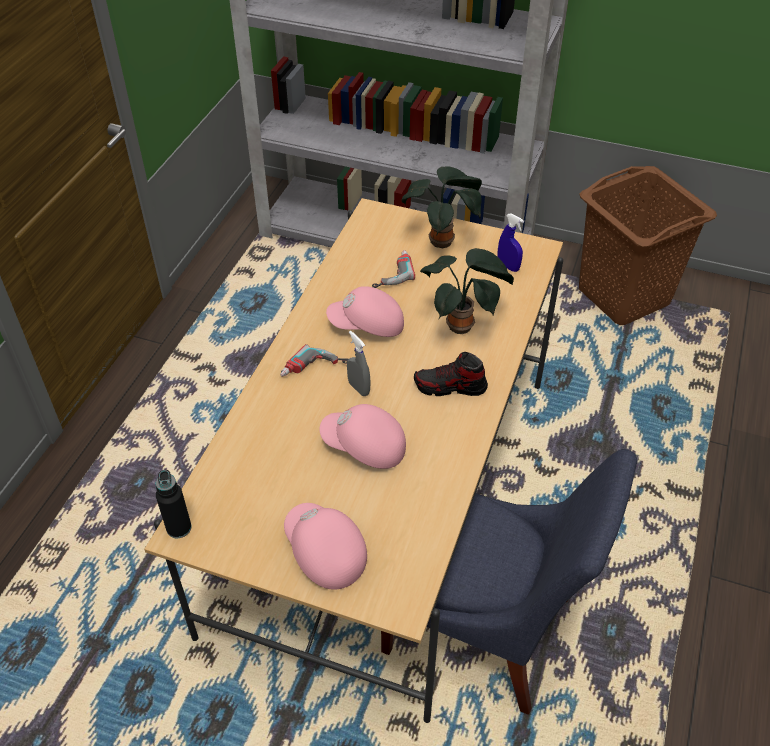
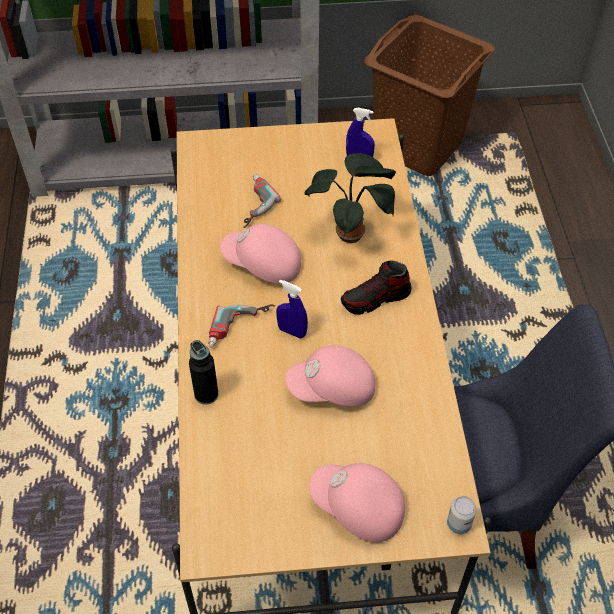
camera: 25 degrees left, 5 degrees up
black bottle [155,470,192,538] -> black bottle moved to [189,340,218,405]
pink cap [326,286,404,337] -> pink cap turned 45 degrees clockwise [220,224,301,284]
grey spray bottle [347,331,370,396] -> blue spray bottle [276,280,308,338]
potted plant [401,166,482,248] -> none
none -> can [447,496,476,534]

